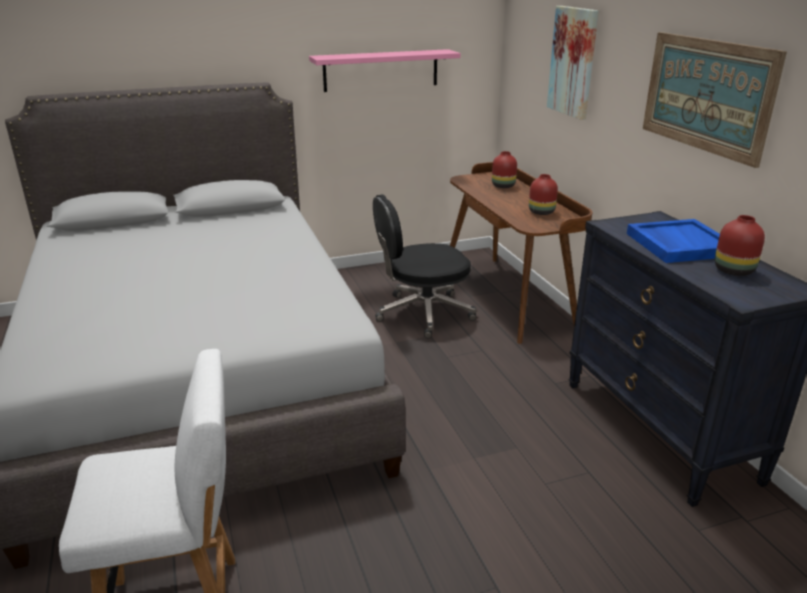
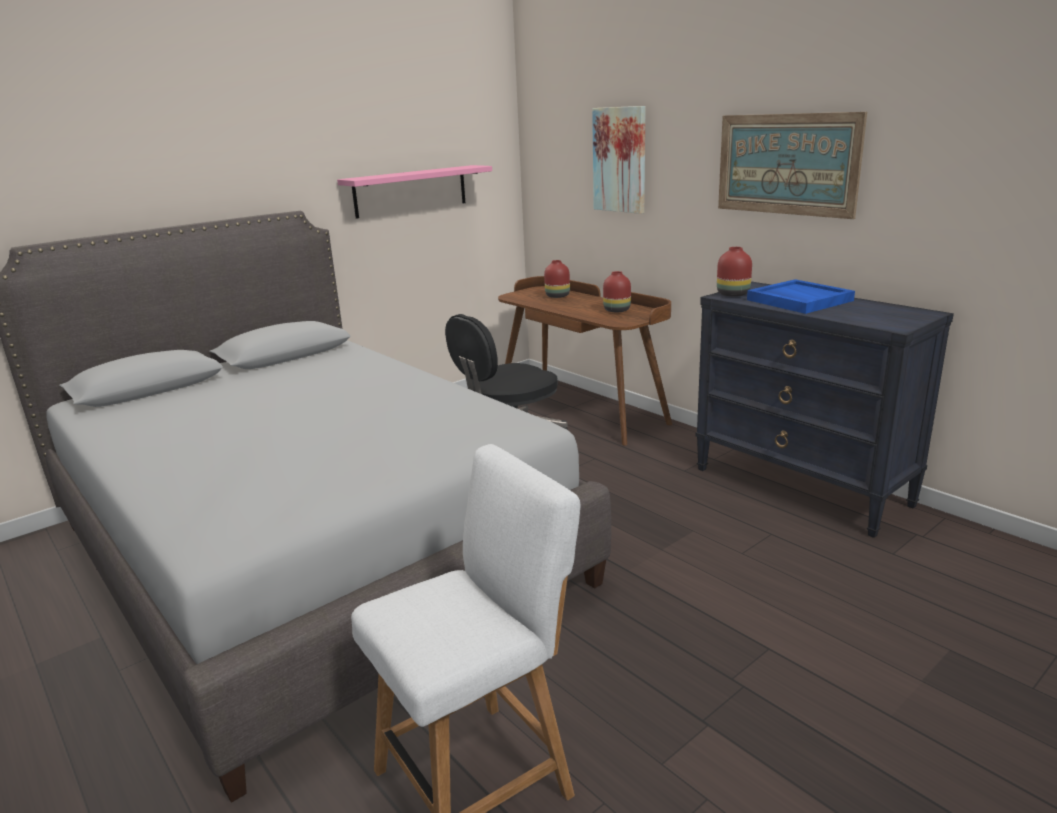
camera: 20 degrees left, 5 degrees down
red vase [715,215,765,276] -> red vase moved to [717,247,752,297]

